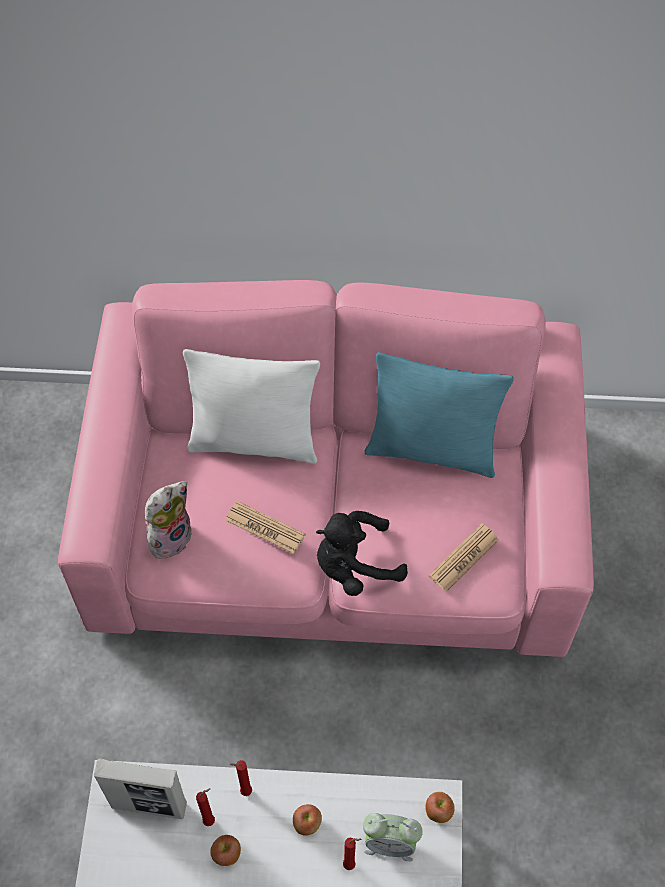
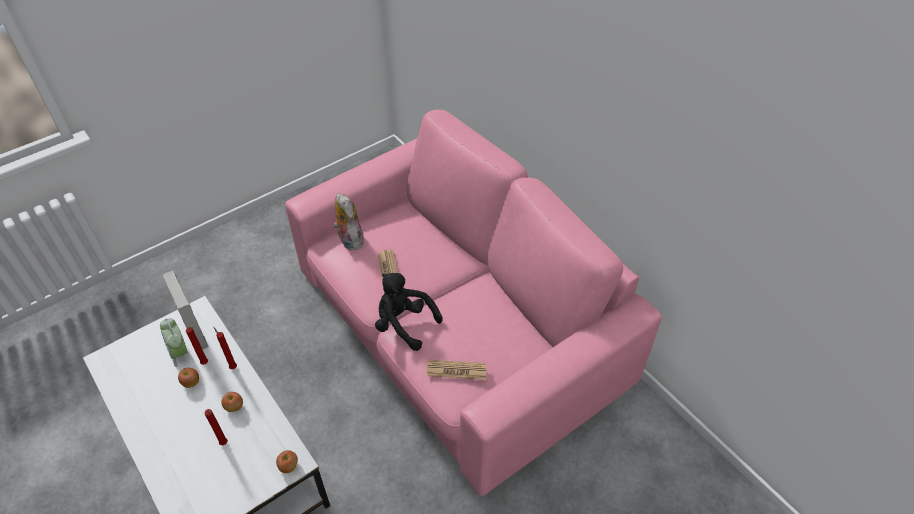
camera: 50 degrees right, 10 degrees down
plush toy [145,481,192,559] -> plush toy turned 120 degrees counterclockwise [333,193,364,250]
white pillow [183,349,320,464] -> none
alarm clock [363,813,423,861] -> alarm clock moved to [160,318,188,367]
turquoise pillow [365,352,514,478] -> none

